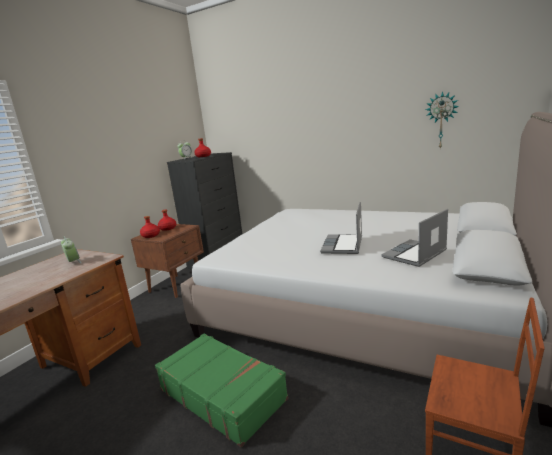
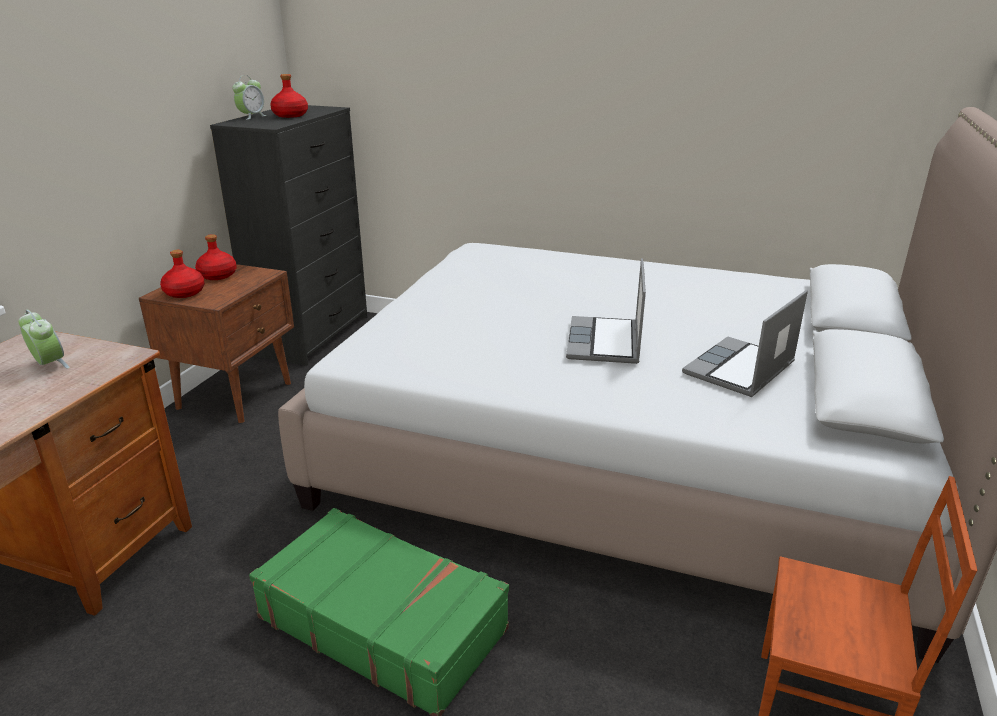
camera: 10 degrees left, 10 degrees up
wall clock [426,91,459,150] -> none

